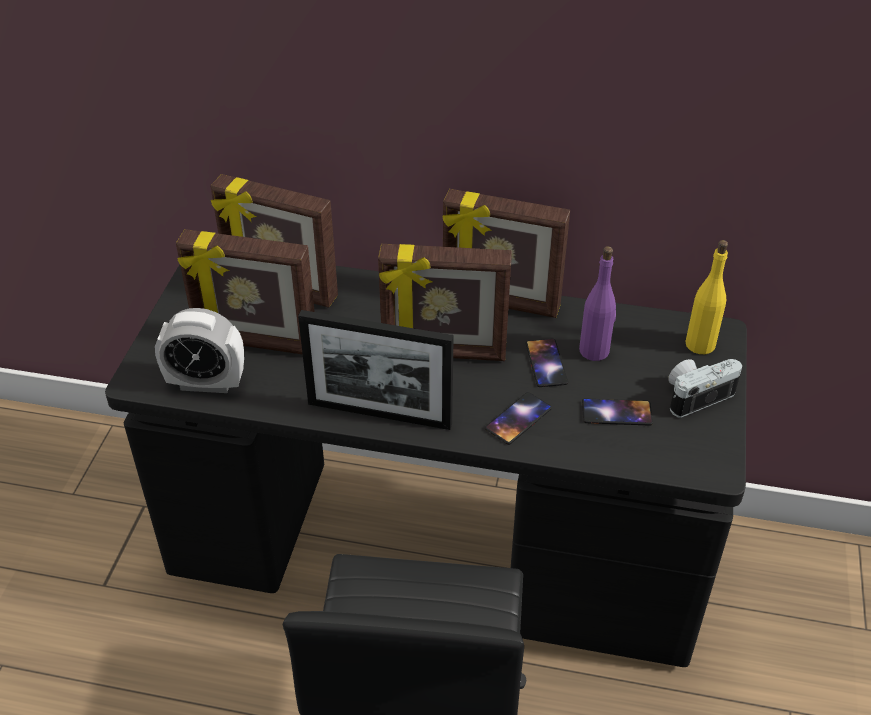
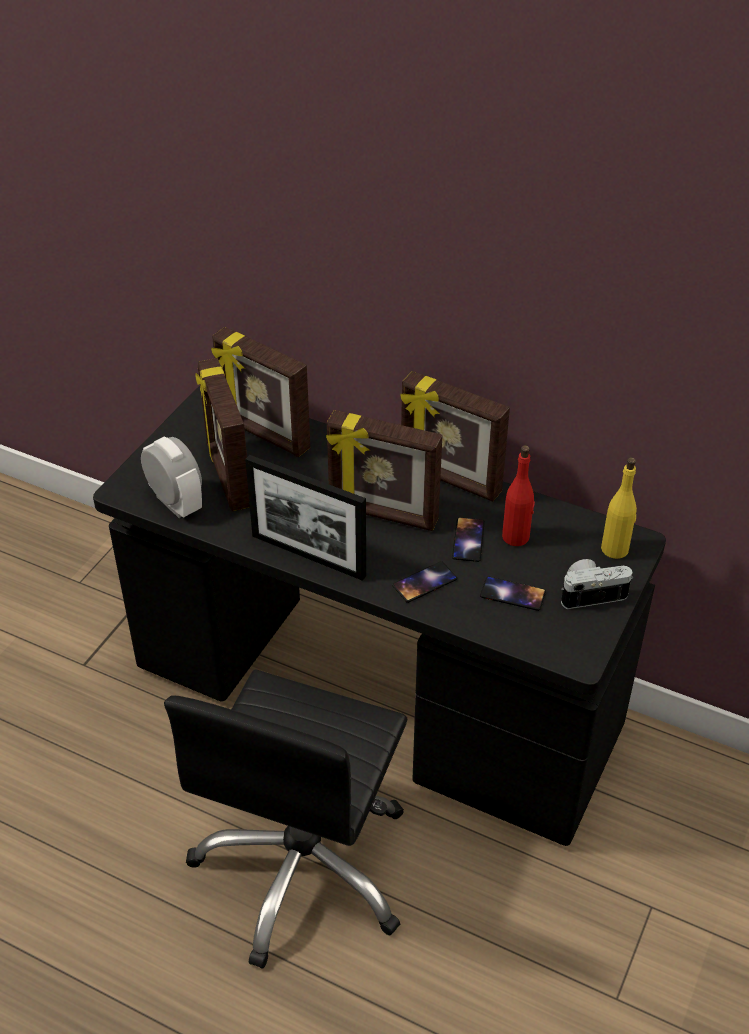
camera: 15 degrees right, 0 degrees up
alarm clock [155,308,244,393] -> alarm clock turned 150 degrees counterclockwise [141,437,202,518]
picture frame [176,229,315,354] -> picture frame turned 45 degrees clockwise [195,358,250,511]
purple bottle [579,246,616,361] -> red bottle [502,445,535,546]

